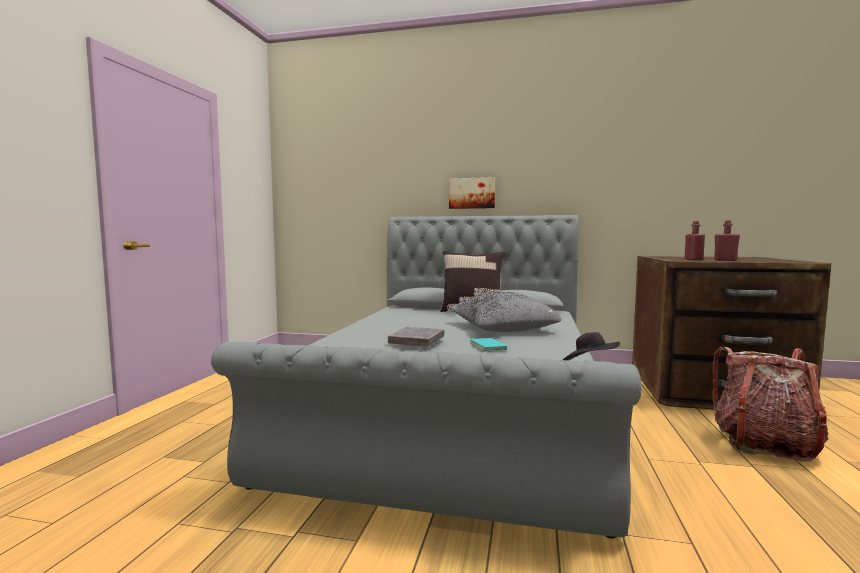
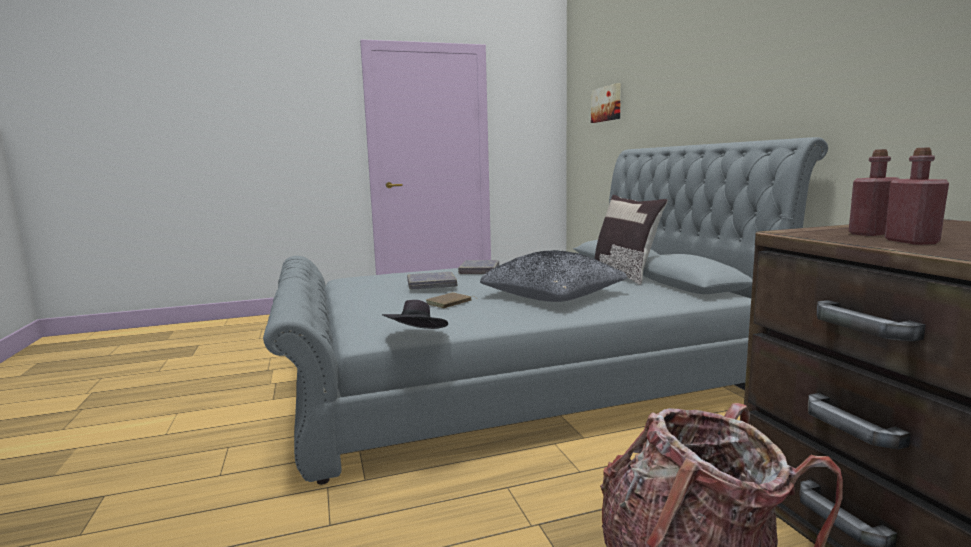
camera: 60 degrees right, 5 degrees up
picture [449,177,495,209] -> picture moved to [591,83,621,123]
turquoise book [470,337,507,352] -> brown book [426,292,477,308]
none -> grey book [458,260,499,274]

